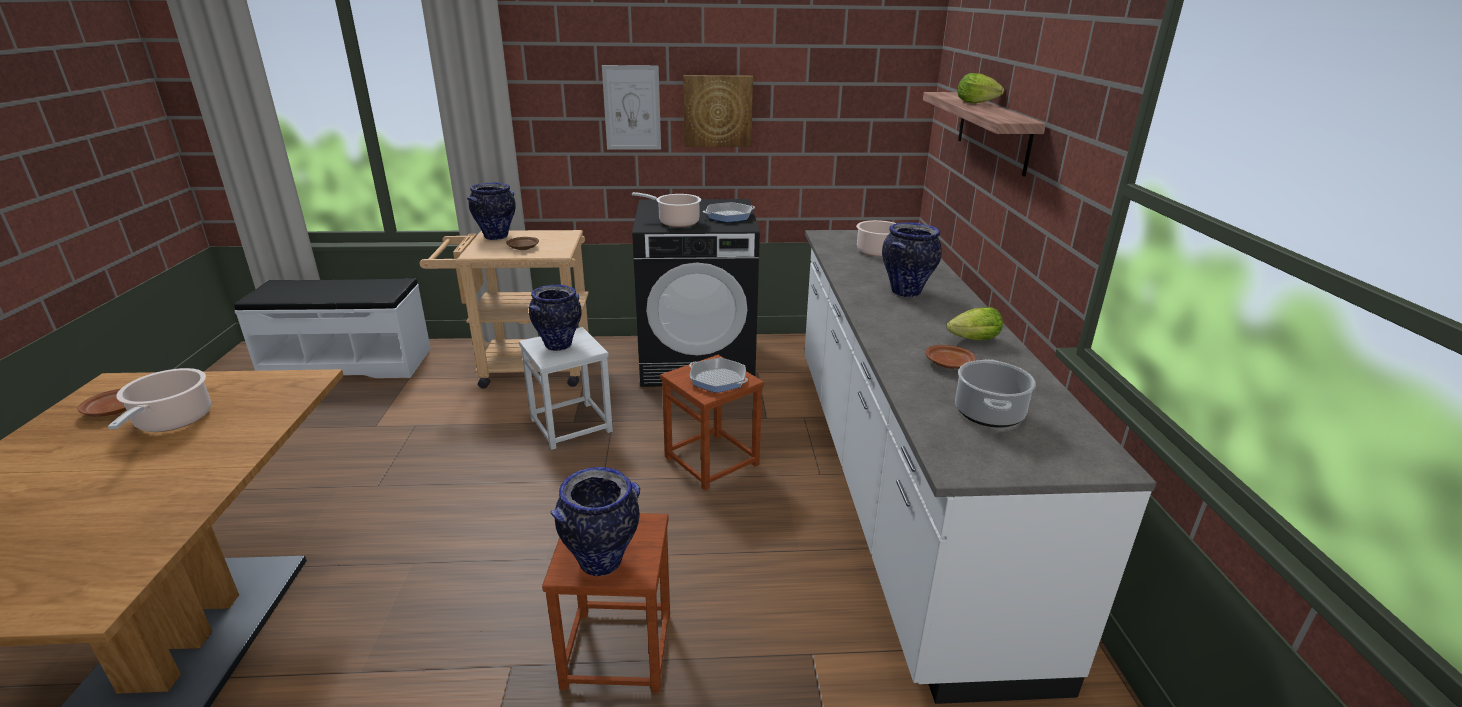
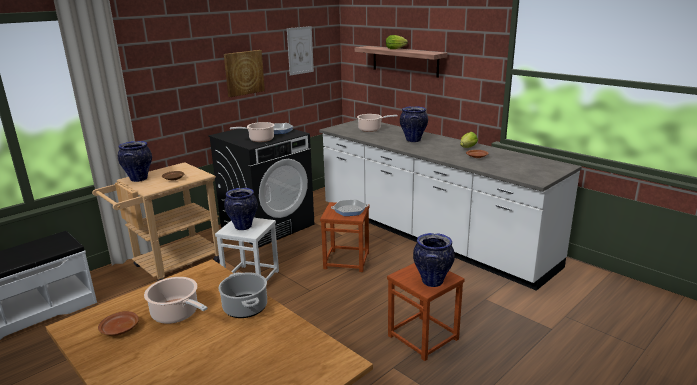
camera: 40 degrees left, 5 degrees down
picture [602,65,661,150] -> picture moved to [287,26,314,76]
cooking pot [955,359,1036,428] -> cooking pot moved to [218,272,267,318]

